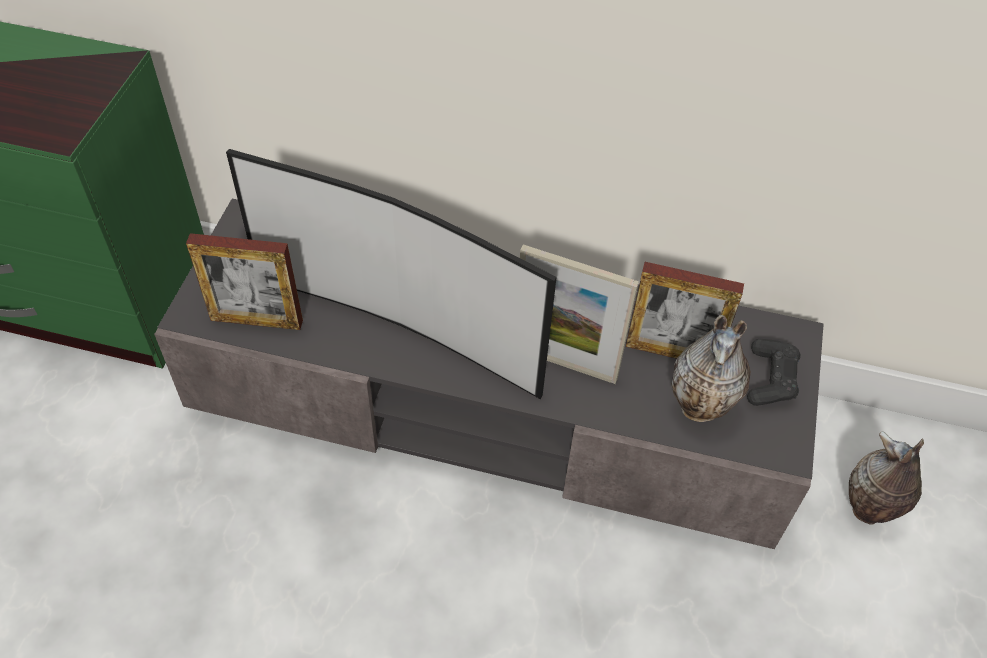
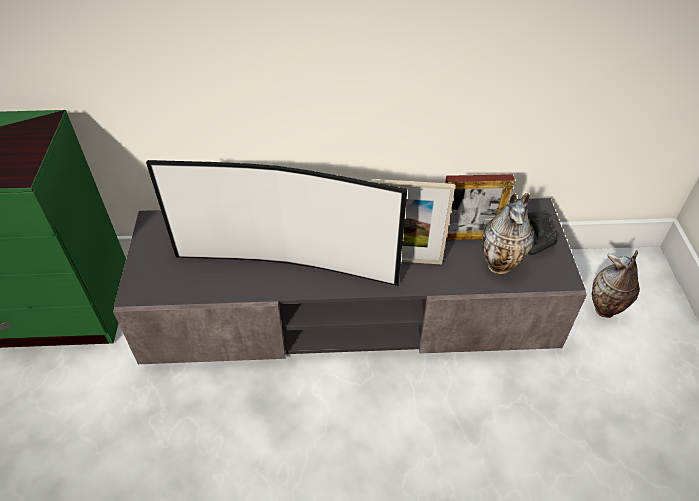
camera: 15 degrees left, 5 degrees down
picture frame [186,233,303,330] -> none

